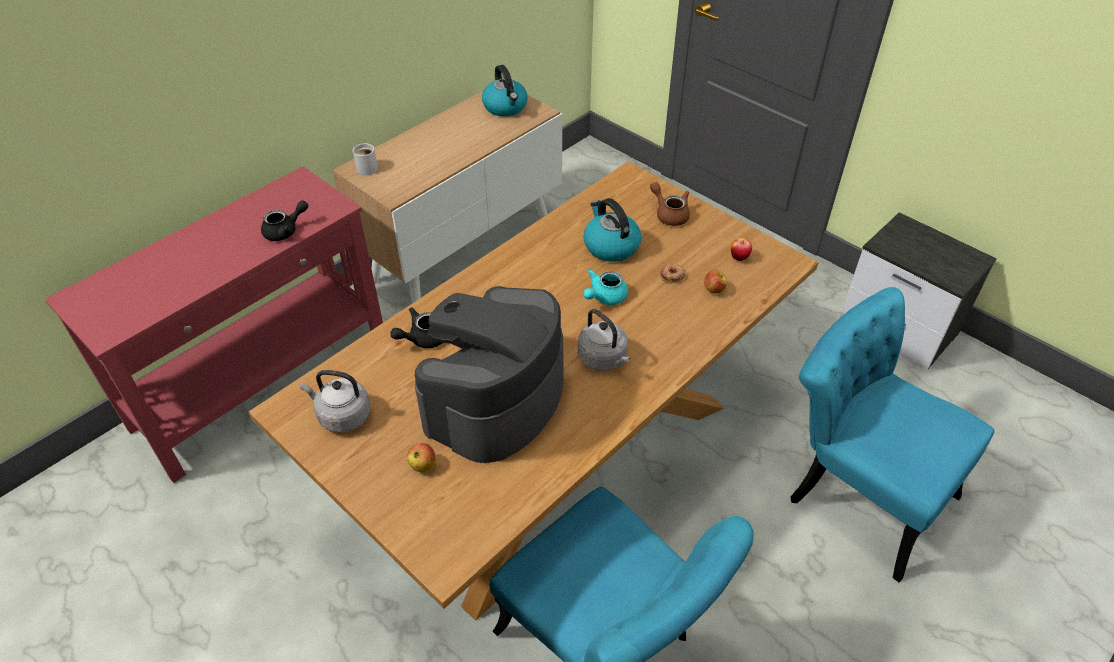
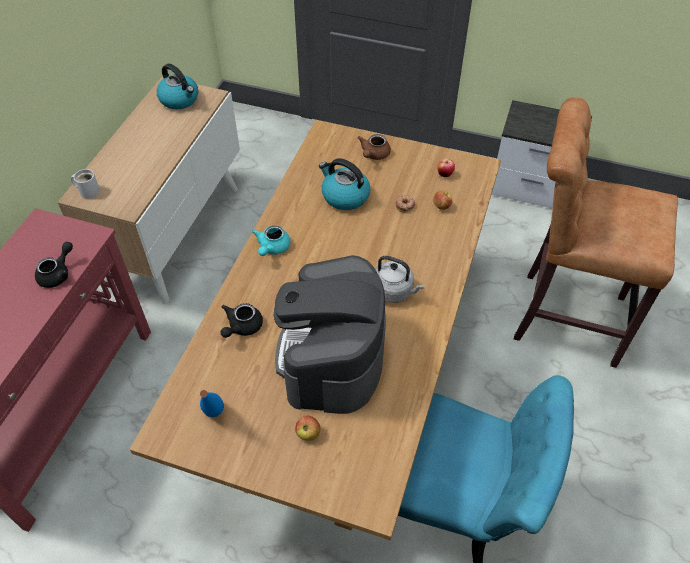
camera: 25 degrees left, 5 degrees up
grey kettle [300,370,371,433] -> blue bottle [200,390,224,417]
turquoise teapot [583,269,628,305] -> turquoise teapot moved to [252,225,291,256]
brown teapot [650,182,690,226] -> brown teapot turned 90 degrees counterclockwise [358,134,391,160]
turquoise chair [791,287,994,582] -> brown stool [514,97,678,368]

